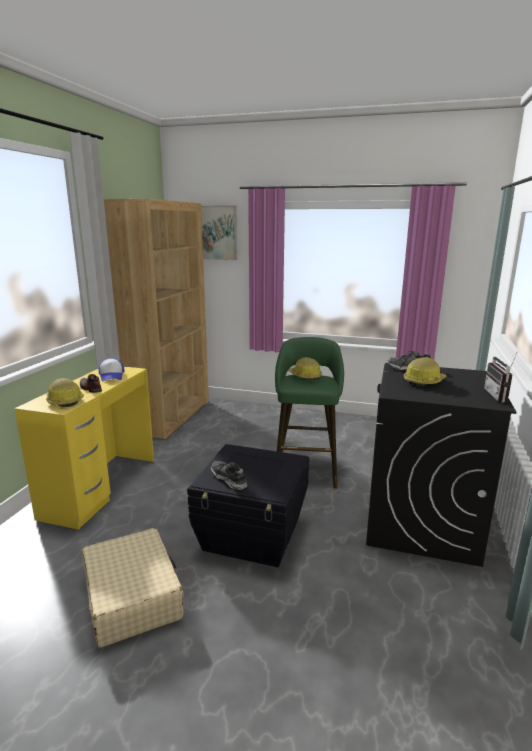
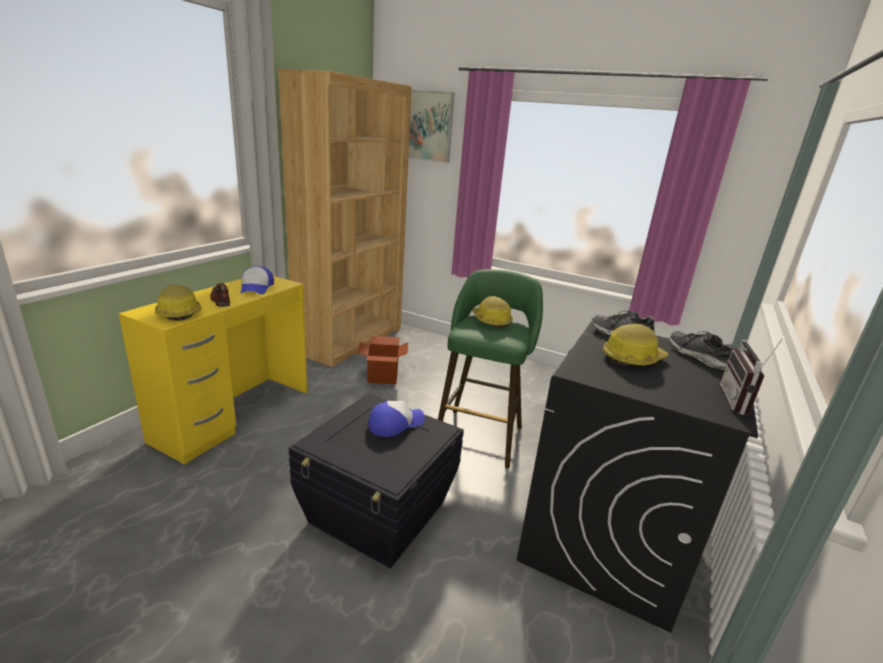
camera: 10 degrees right, 5 degrees up
beige suitcase [82,528,183,648] -> none
shoe [211,461,247,490] -> shoe moved to [669,331,733,370]
none -> cardboard box [357,336,408,384]
none -> cap [368,401,425,437]

